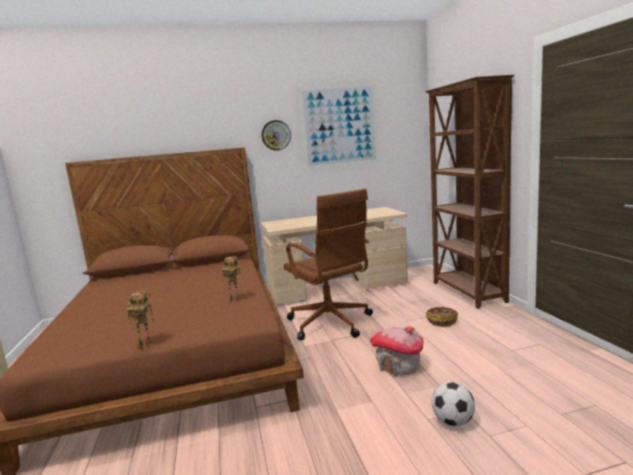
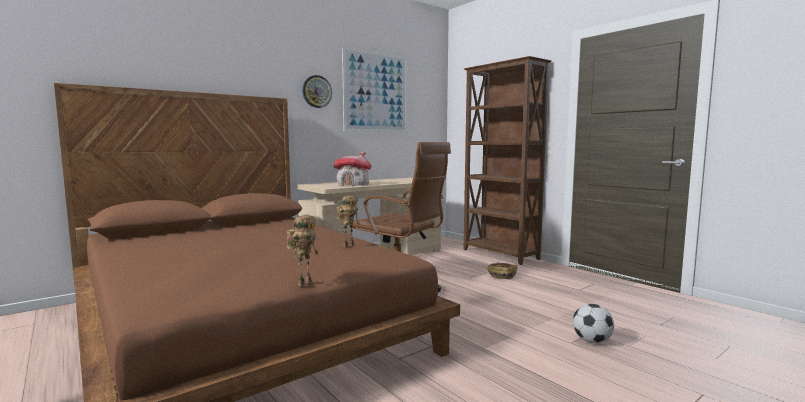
camera: 25 degrees left, 5 degrees down
toy house [370,327,423,376] -> toy house moved to [333,152,372,186]

